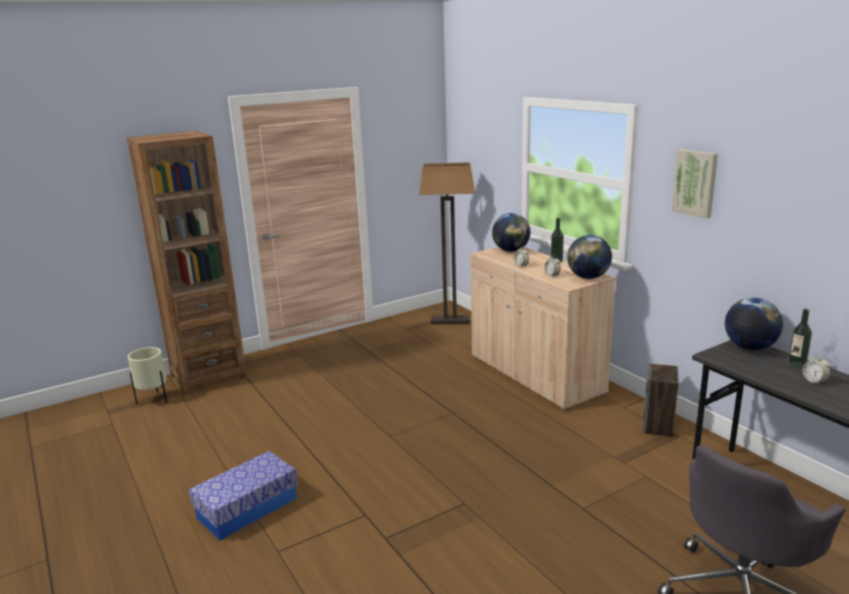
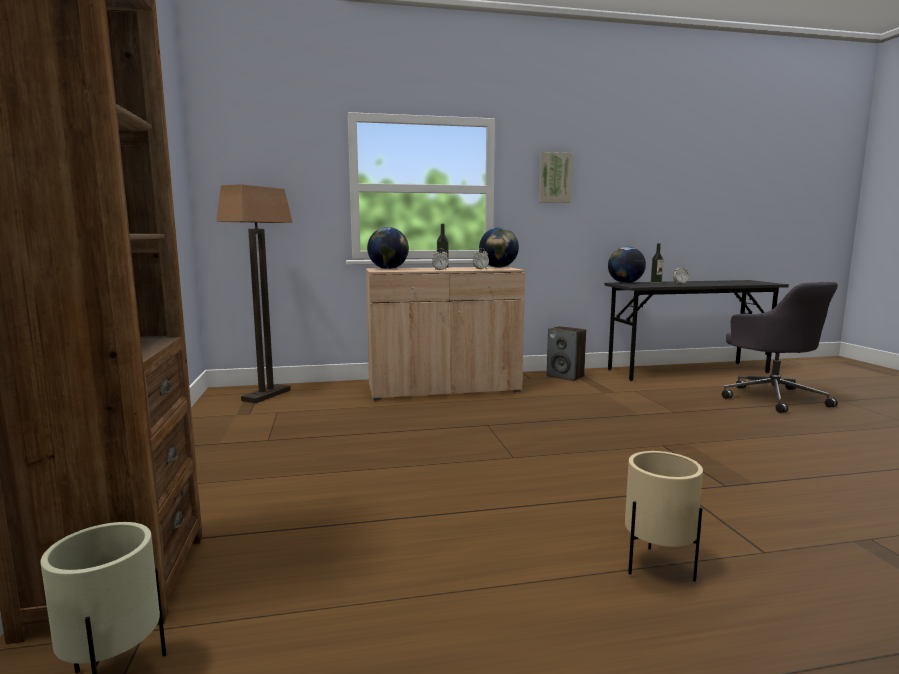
camera: 70 degrees left, 10 degrees down
storage box [189,451,298,540] -> beige planter [625,451,703,582]

